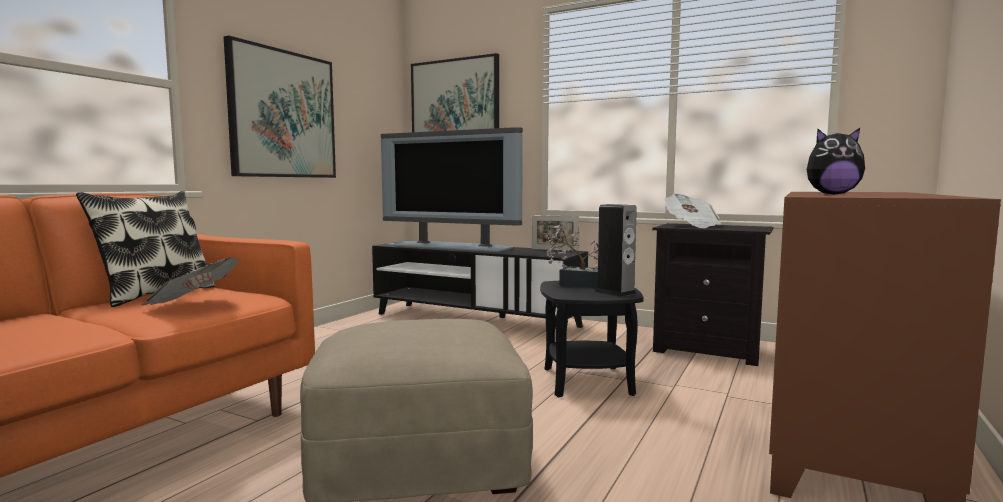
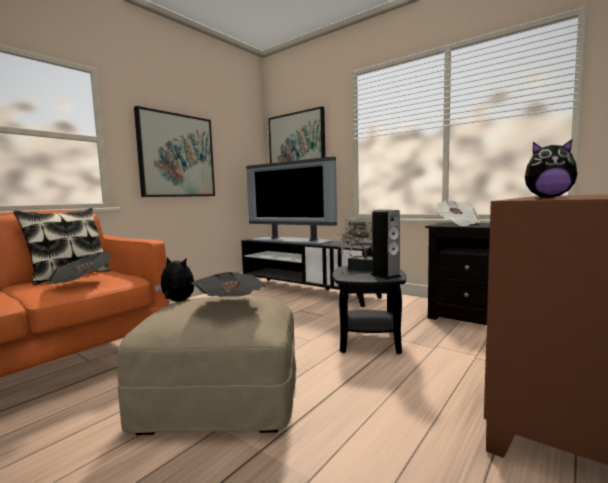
camera: 10 degrees right, 0 degrees up
none -> plush toy [155,257,194,301]
none -> newspaper [191,272,265,297]

